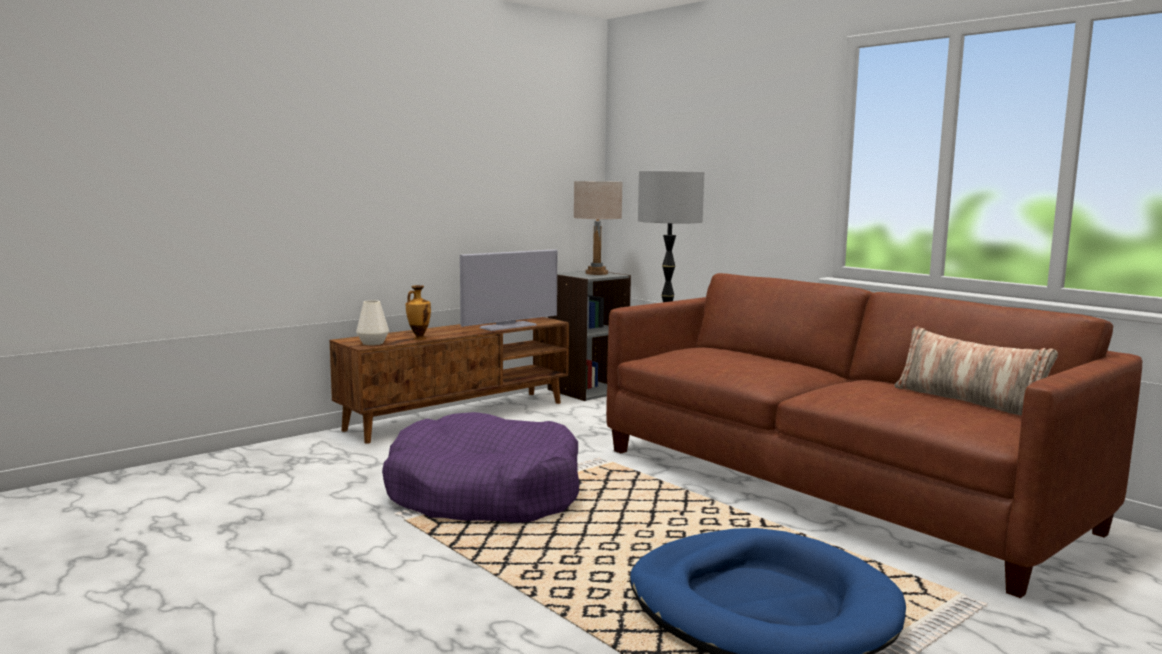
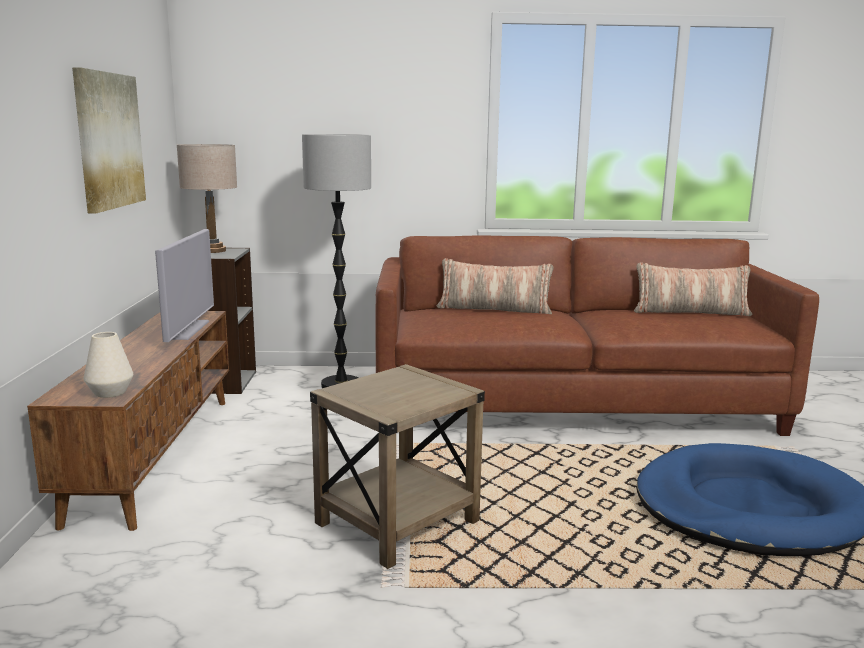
camera: 50 degrees left, 5 degrees up
purple dog bed [382,412,579,523] -> beige side table [310,364,485,569]
vase [406,285,431,340] -> none
none -> picture [72,67,146,213]
none -> pillow [437,258,553,314]

